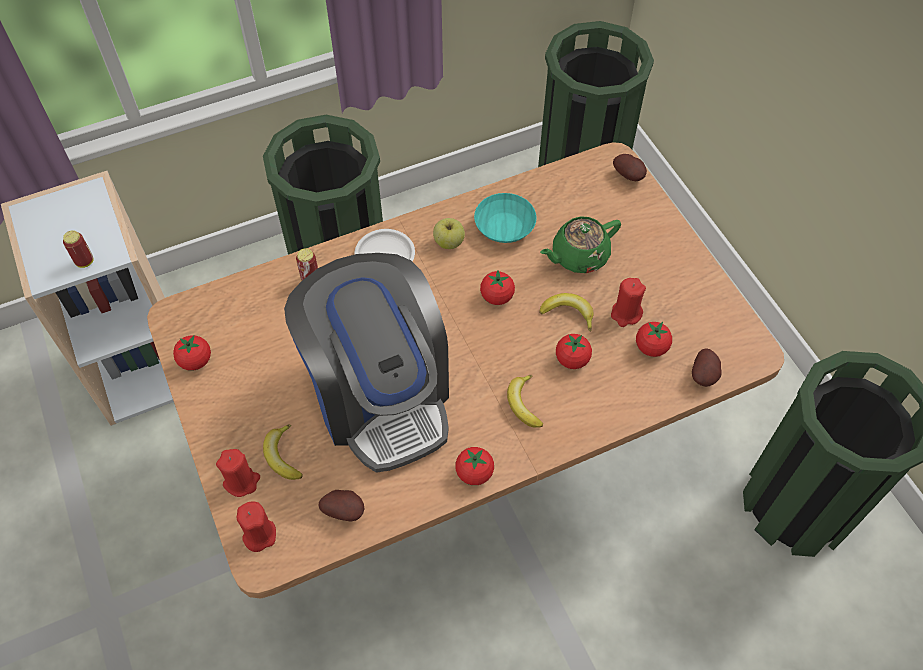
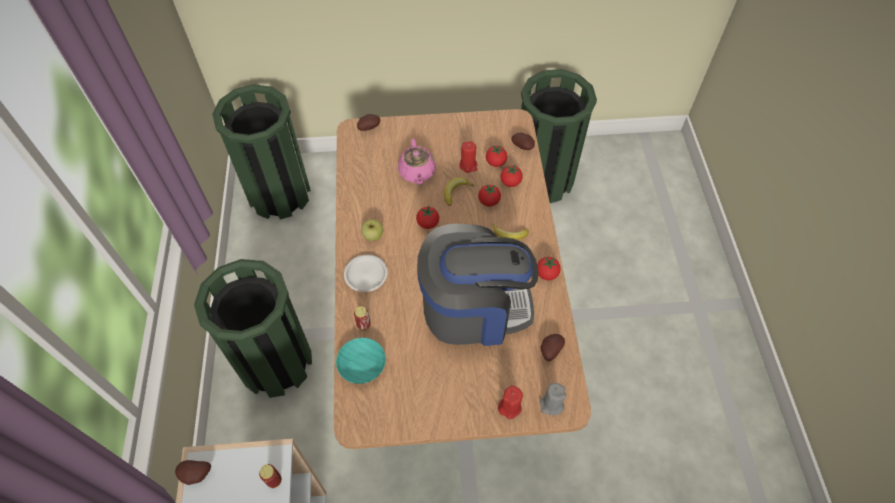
camera: 70 degrees left, 0 degrees up
tomato [173,335,211,371] -> tomato moved to [500,165,523,187]
red candle [236,502,276,552] -> grey candle [539,383,566,416]
banana [263,424,303,480] -> none
turquoise bowl [474,193,537,243] -> turquoise bowl moved to [336,338,386,384]
green teapot [540,216,621,273] -> pink teapot [398,139,436,185]
none -> potato [175,460,211,485]

